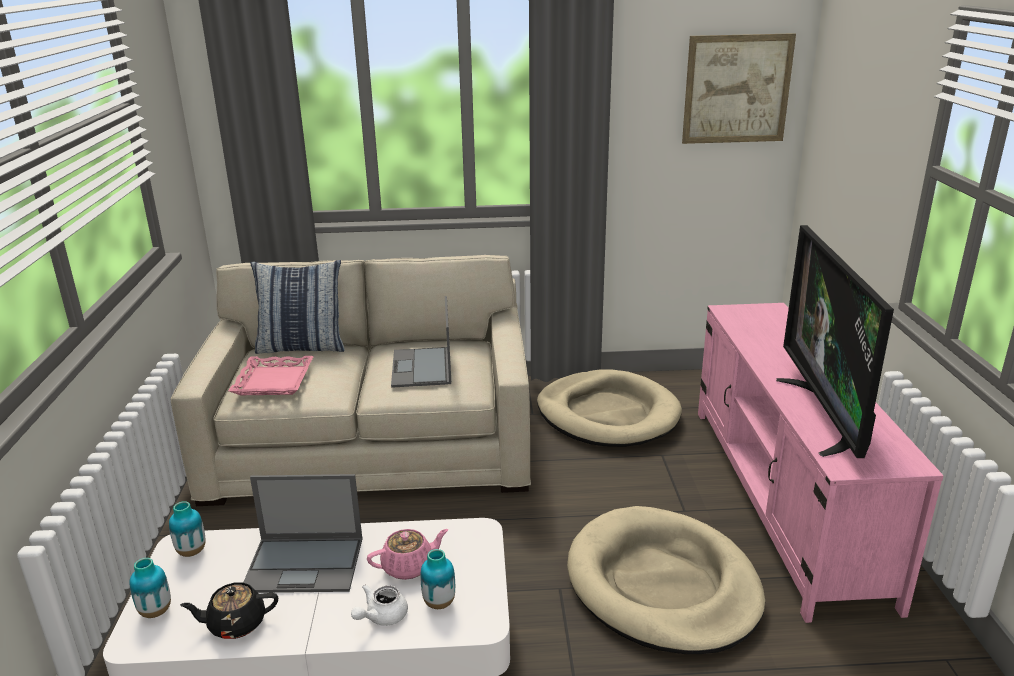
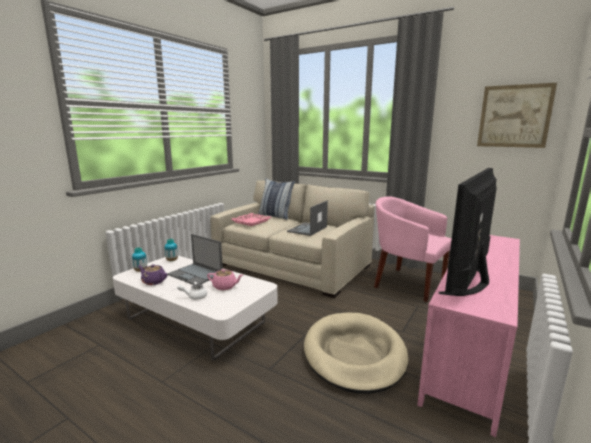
camera: 35 degrees right, 10 degrees down
black teapot [180,582,278,639] -> purple teapot [138,264,167,285]
vase [420,549,455,609] -> none
beige dog bed [537,369,682,447] -> pink armchair [374,196,452,302]

